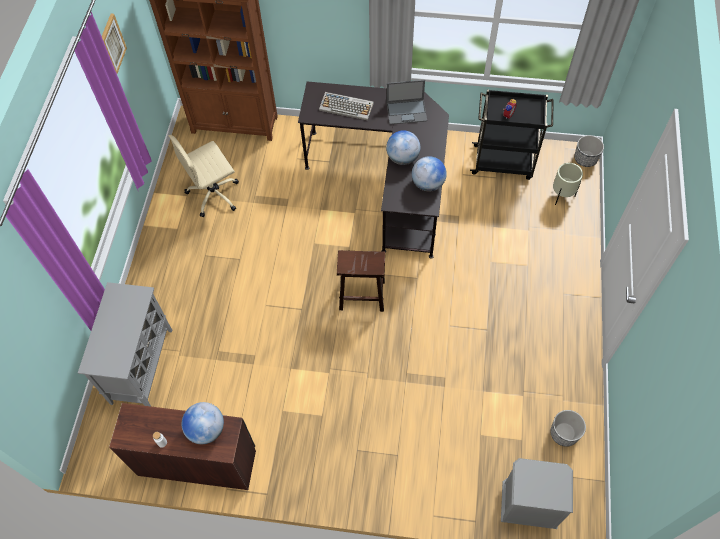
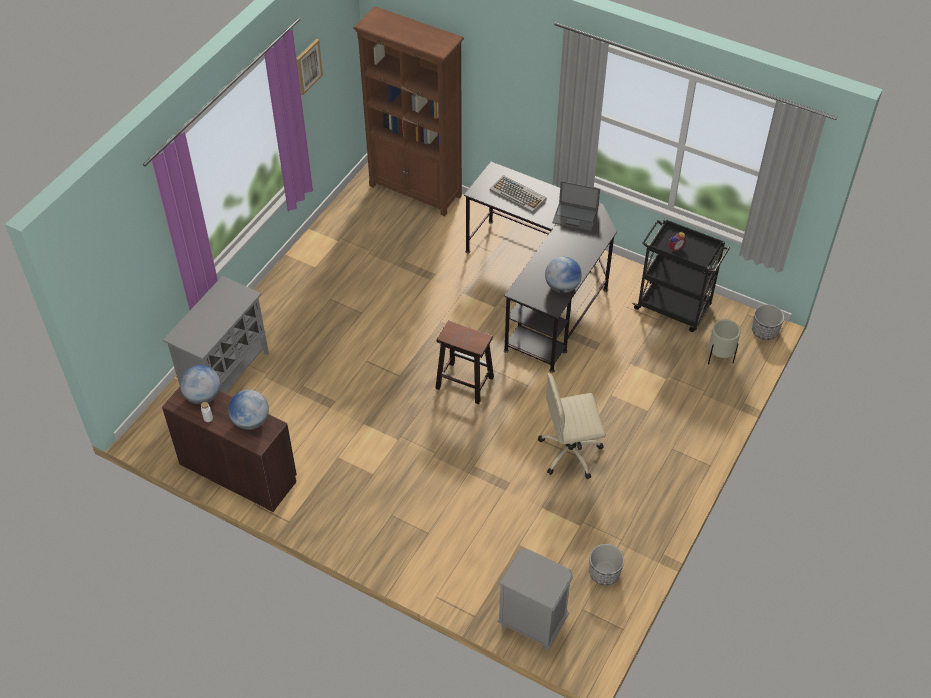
camera: 20 degrees right, 10 degrees down
beige office chair [168,135,239,217] -> beige office chair moved to [538,373,606,479]
globe [386,130,420,165] -> globe moved to [180,365,220,404]

